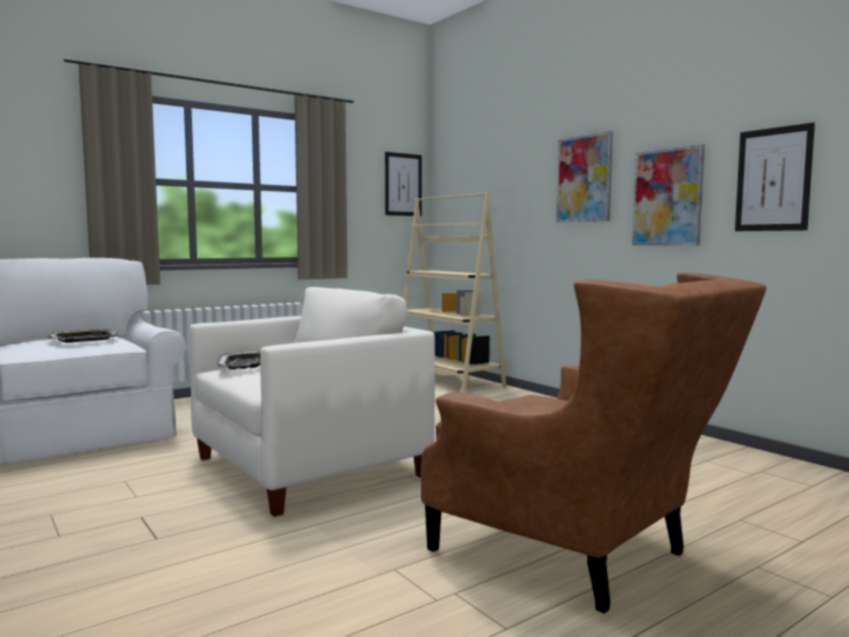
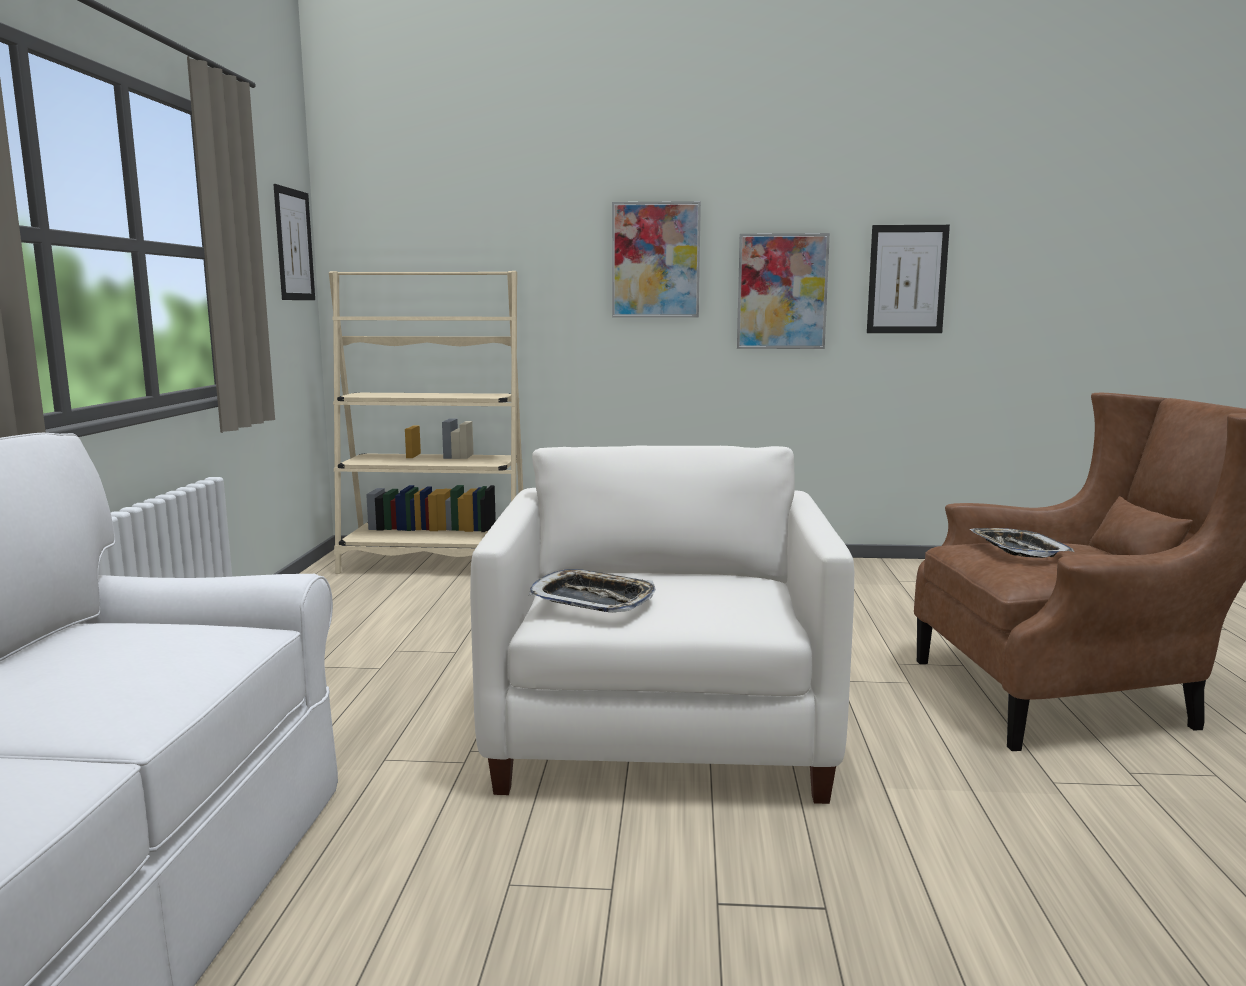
camera: 50 degrees left, 5 degrees up
tray [46,329,118,343] -> tray moved to [970,528,1074,558]

